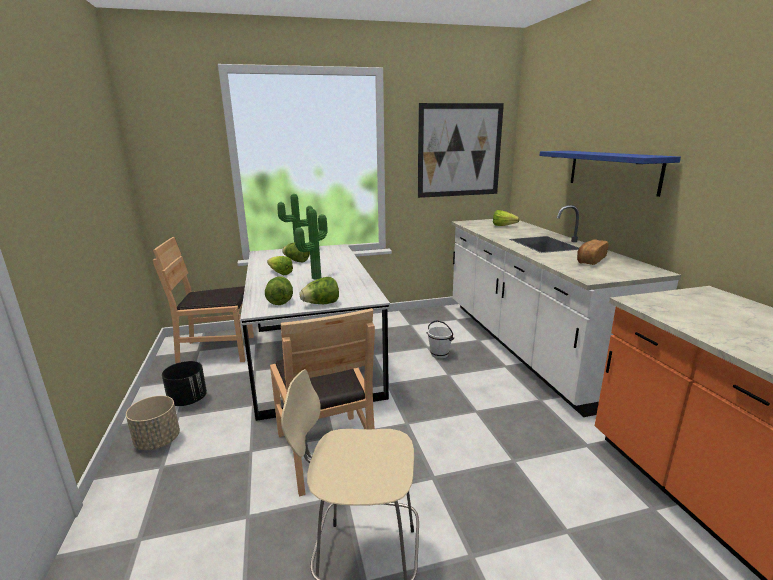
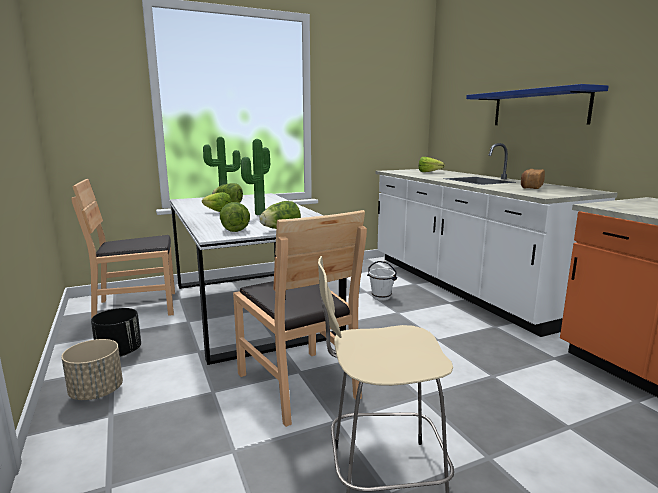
camera: 10 degrees left, 5 degrees down
picture [418,103,504,198] -> none

